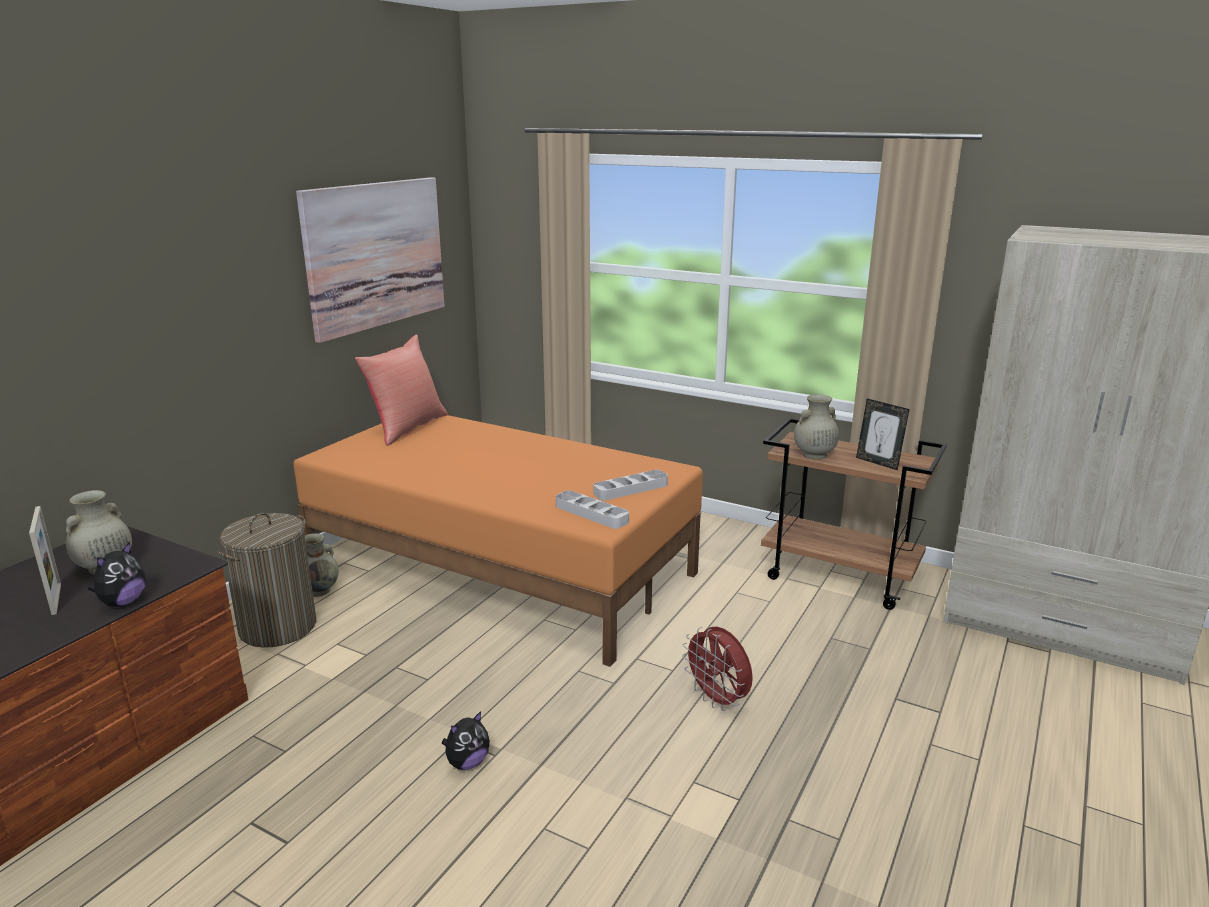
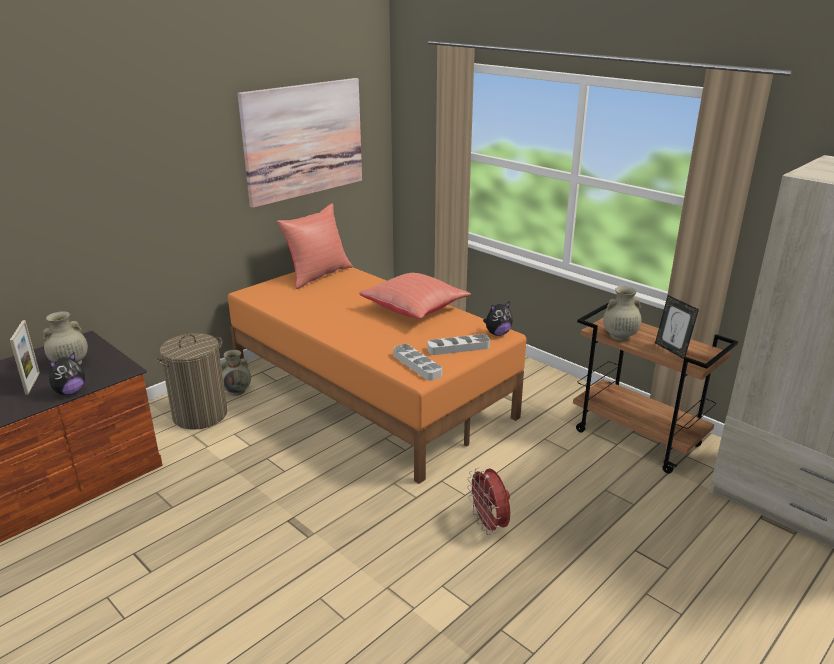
camera: 15 degrees right, 5 degrees up
plush toy [442,711,490,770] -> plush toy moved to [483,301,513,336]
none -> red pillow [359,273,471,319]

